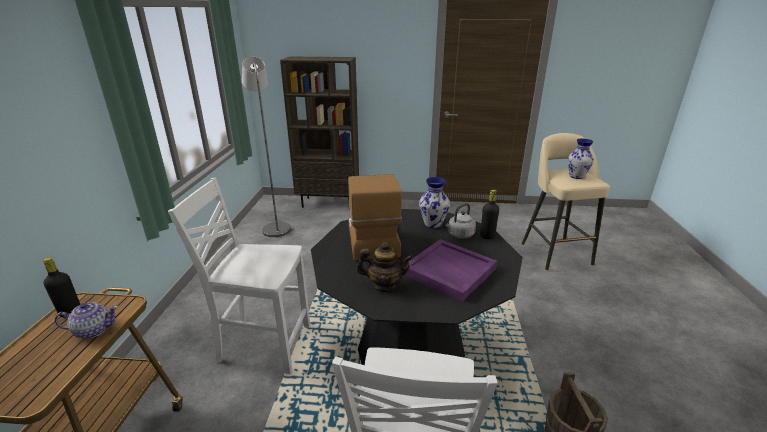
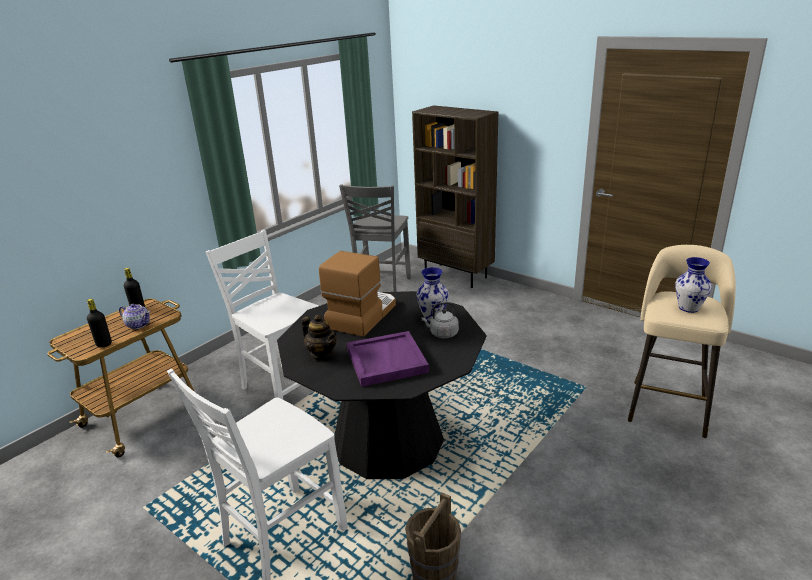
camera: 35 degrees right, 0 degrees up
grey floor lamp [242,57,291,237] -> grey chair [339,184,411,292]
black bottle [480,190,499,239] -> black bottle moved to [87,299,112,348]

